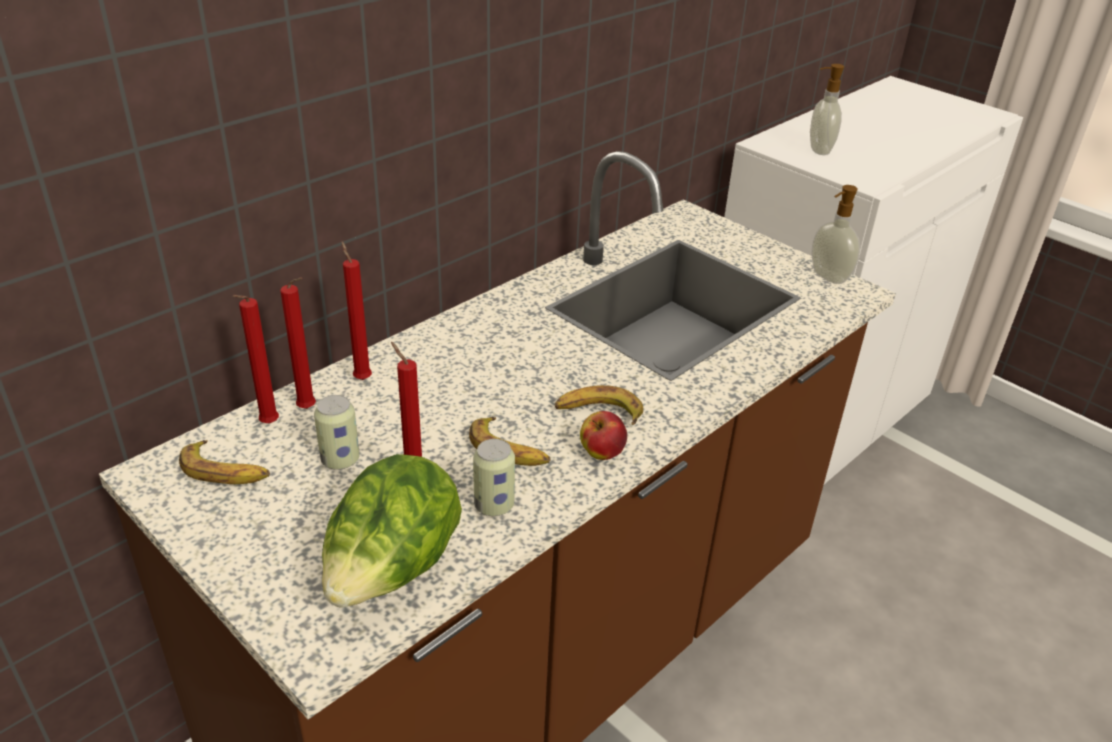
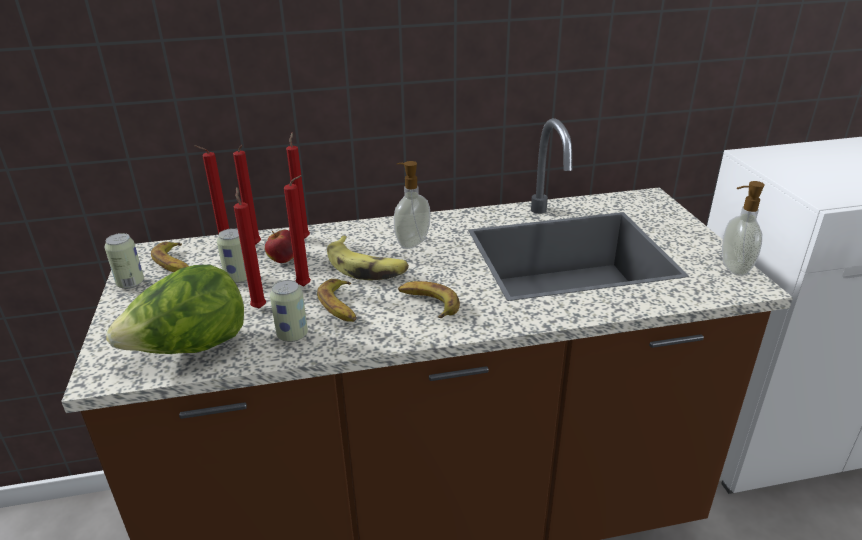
camera: 35 degrees right, 5 degrees down
apple [580,411,627,460] -> apple moved to [265,230,293,263]
soap dispenser [810,64,844,155] -> soap dispenser moved to [394,161,431,249]
none -> can [105,233,144,289]
none -> red candle [284,175,311,286]
none -> banana [327,235,409,280]

